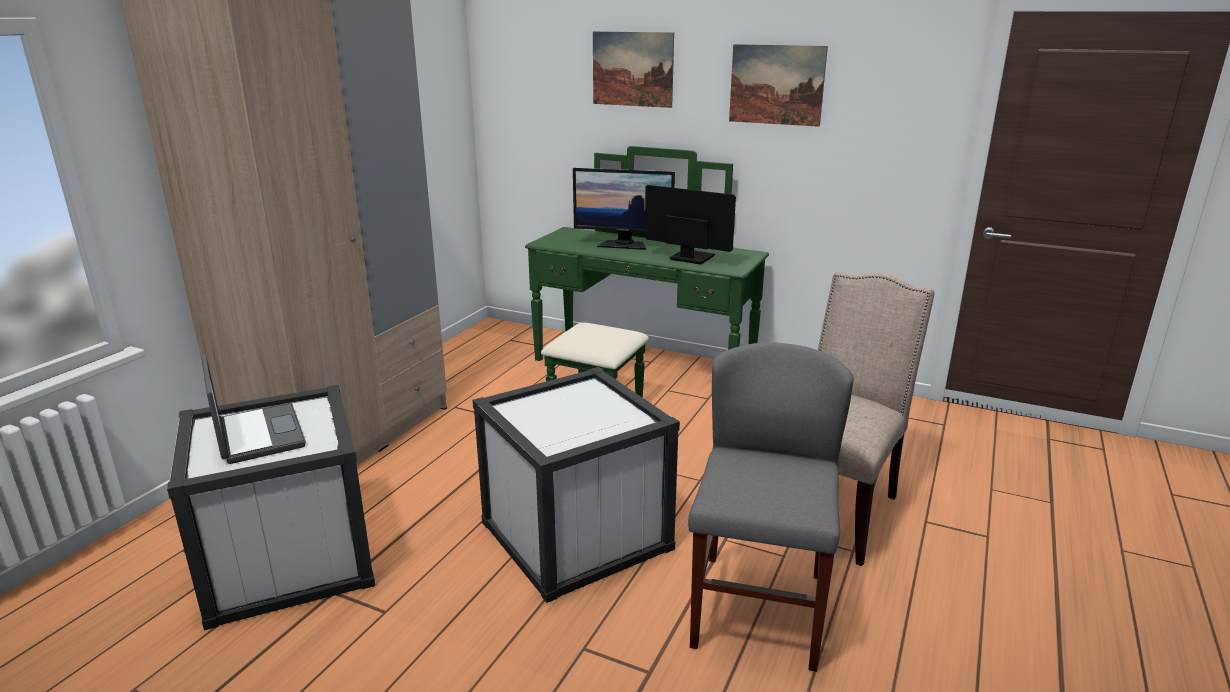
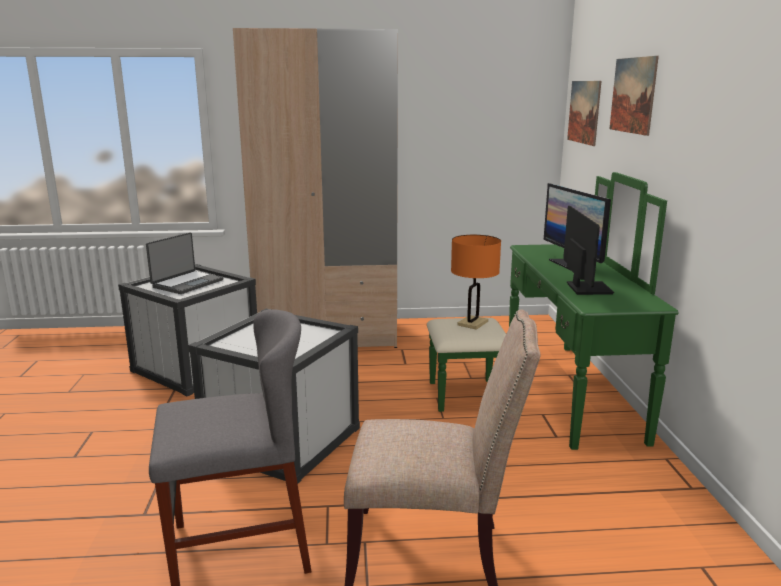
camera: 60 degrees right, 5 degrees down
picture [729,44,828,127] -> picture moved to [567,81,601,146]
none -> orange table lamp [451,235,501,330]

